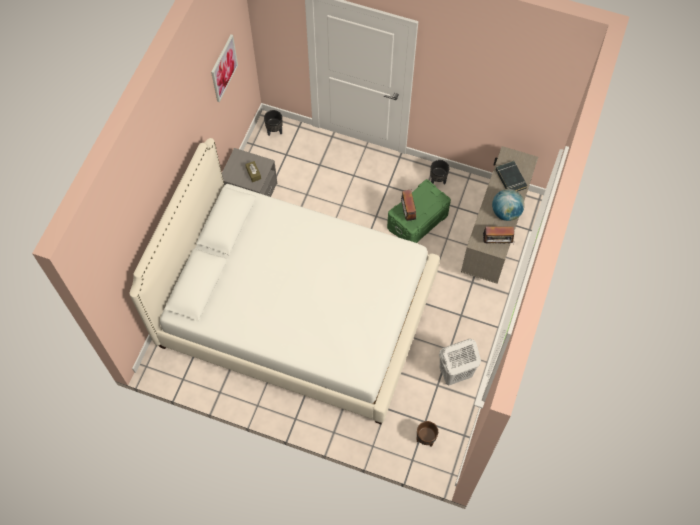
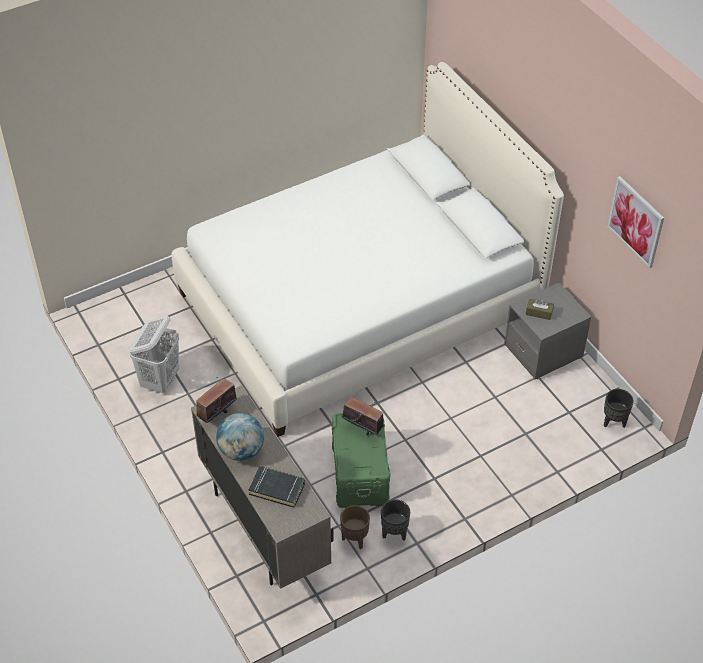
camera: 130 degrees right, 15 degrees down
brown planter [416,421,438,447] -> brown planter moved to [340,505,370,549]

